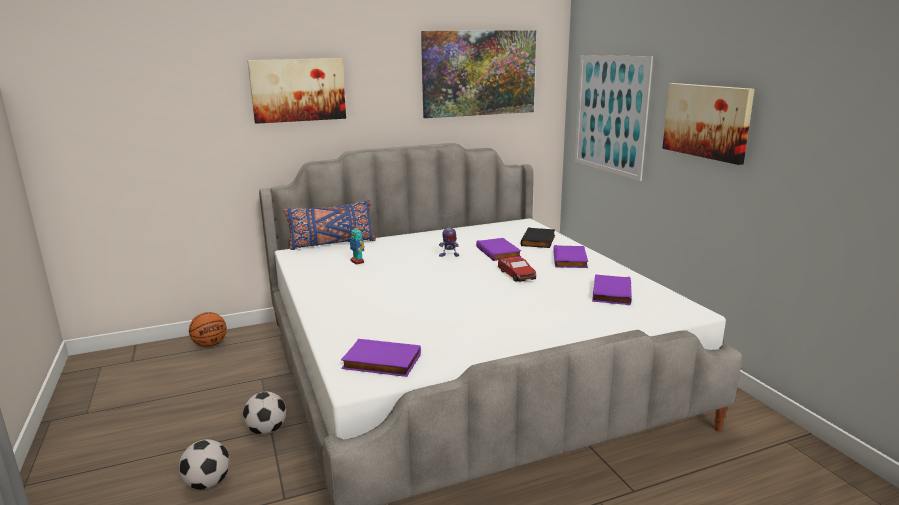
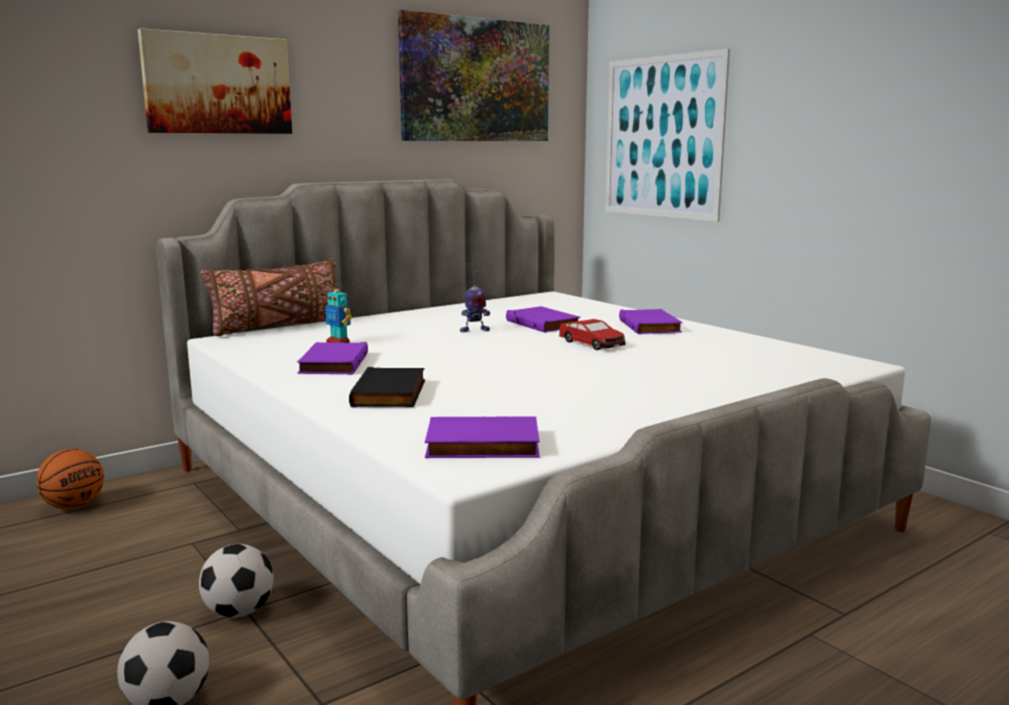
camera: 15 degrees left, 5 degrees down
blue pillow [283,200,376,250] -> brown pillow [200,259,337,336]
black book [521,227,555,248] -> black book moved to [349,367,425,407]
purple book [592,274,632,305] -> purple book moved to [297,342,368,375]
picture [662,83,755,165] -> none

